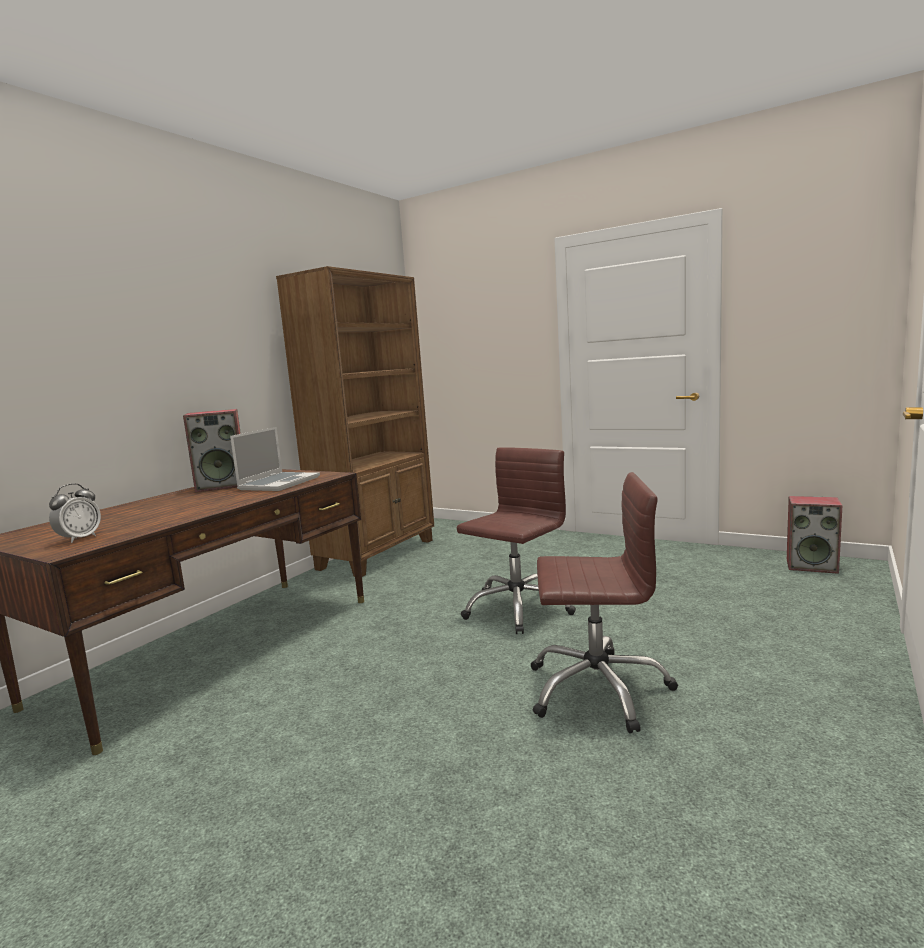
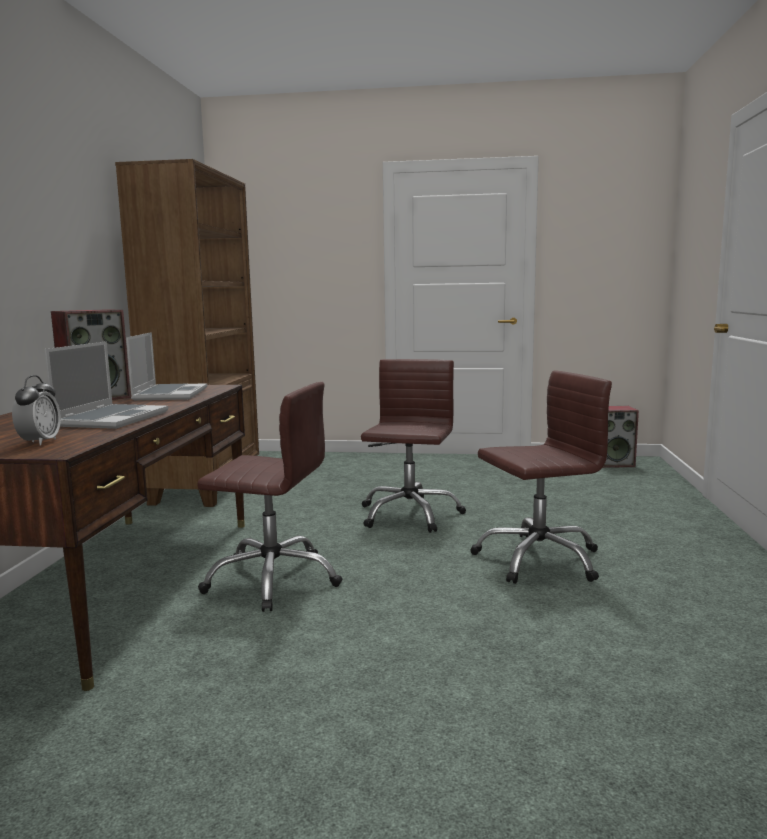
camera: 25 degrees left, 0 degrees up
none -> laptop [45,341,168,429]
none -> brown office chair [197,382,342,612]

